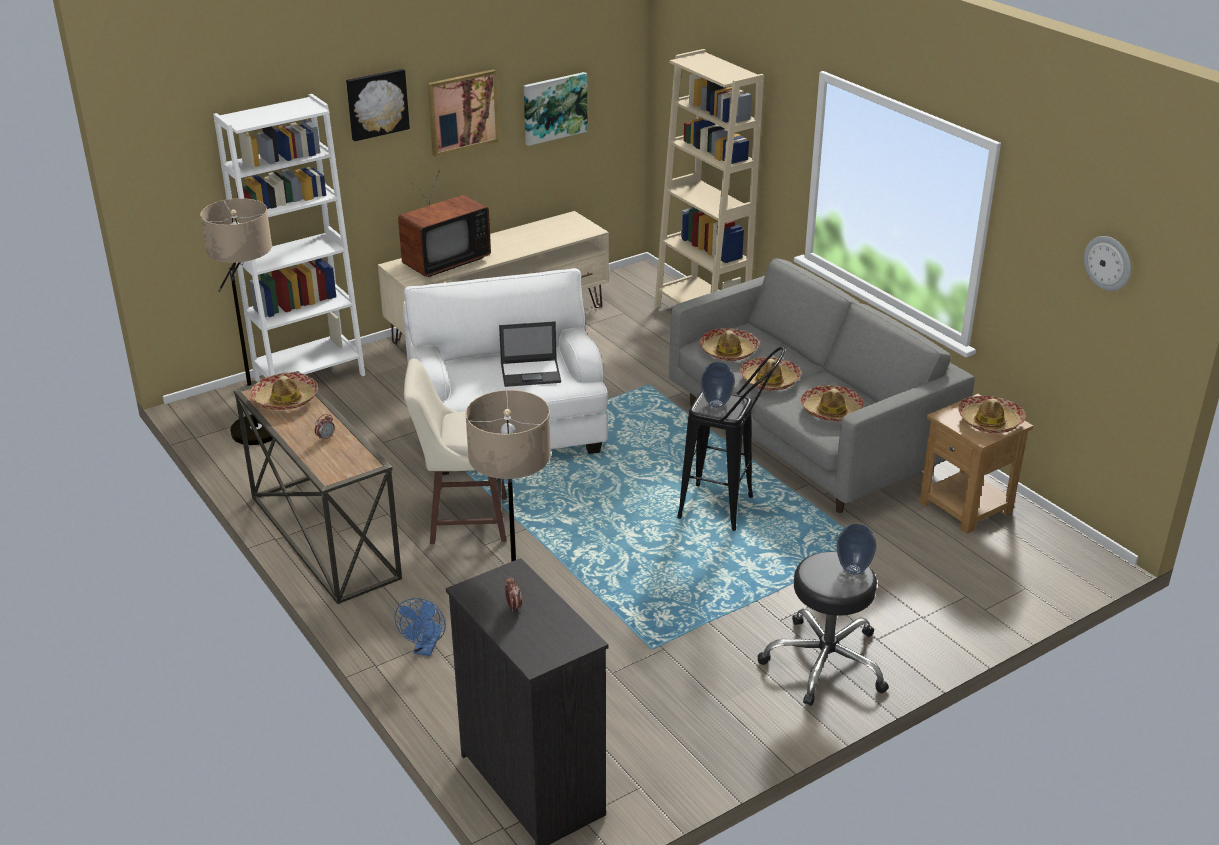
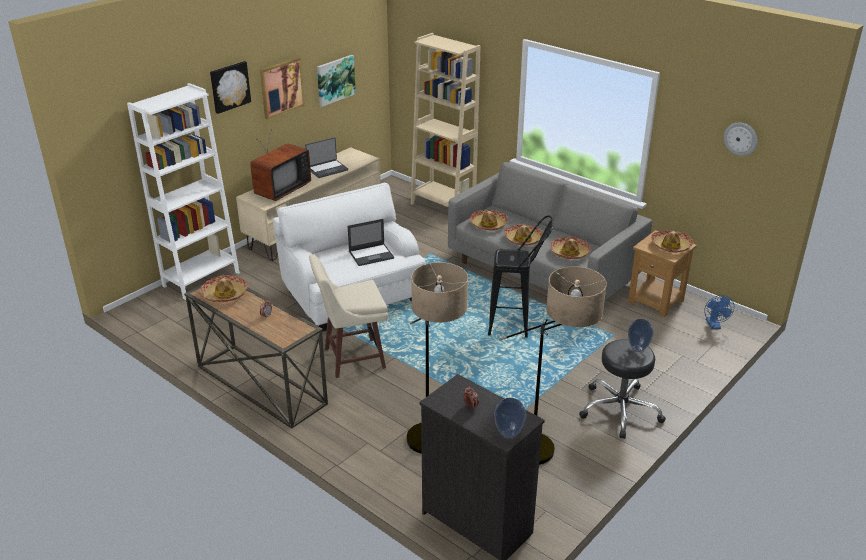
camera: 15 degrees left, 0 degrees up
floor lamp [200,198,273,445] -> floor lamp moved to [499,266,607,465]
blue fan [394,598,446,656] -> blue fan moved to [704,295,734,329]
vase [700,362,735,407] -> vase moved to [494,398,526,439]
none -> laptop [305,137,348,178]

